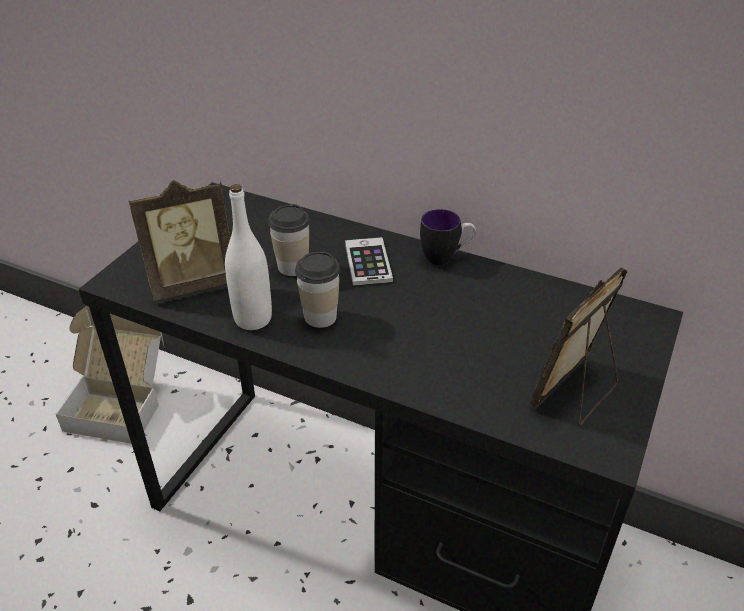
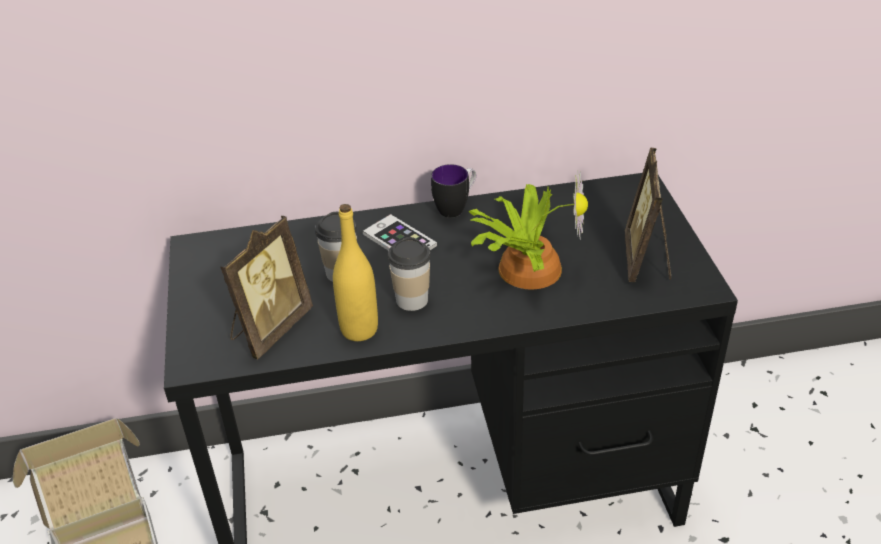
camera: 35 degrees left, 0 degrees up
white bottle [225,184,272,330] -> yellow bottle [333,204,378,341]
none -> potted plant [468,170,588,290]

